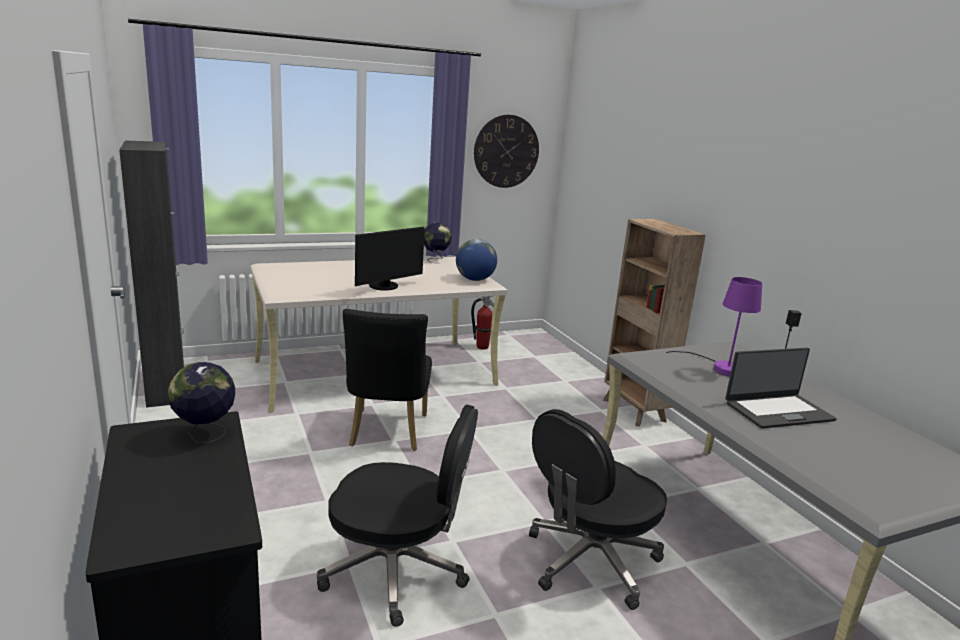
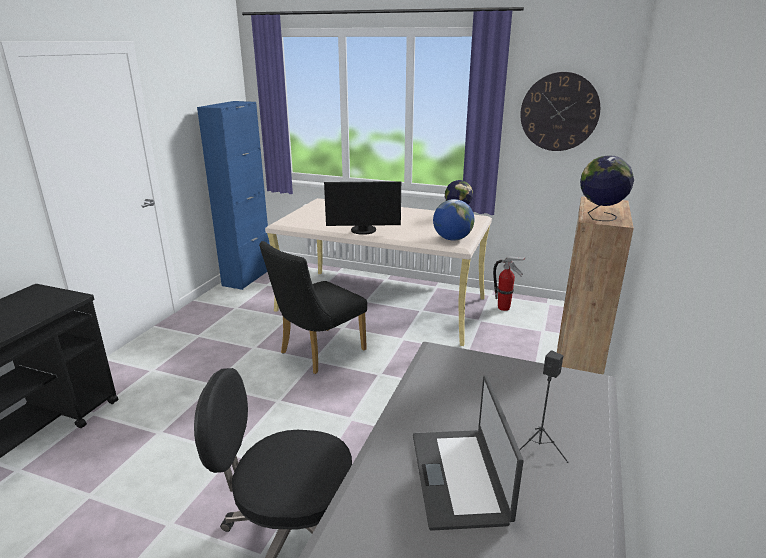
camera: 45 degrees right, 5 degrees up
black cabinet [119,141,184,408] -> blue cabinet [197,101,270,290]
globe [168,362,235,443] -> globe moved to [580,155,634,221]
black office chair [317,404,478,627] -> none
purple table lamp [666,277,762,377] -> none
laptop [725,348,837,429] -> laptop turned 60 degrees clockwise [413,376,524,531]

